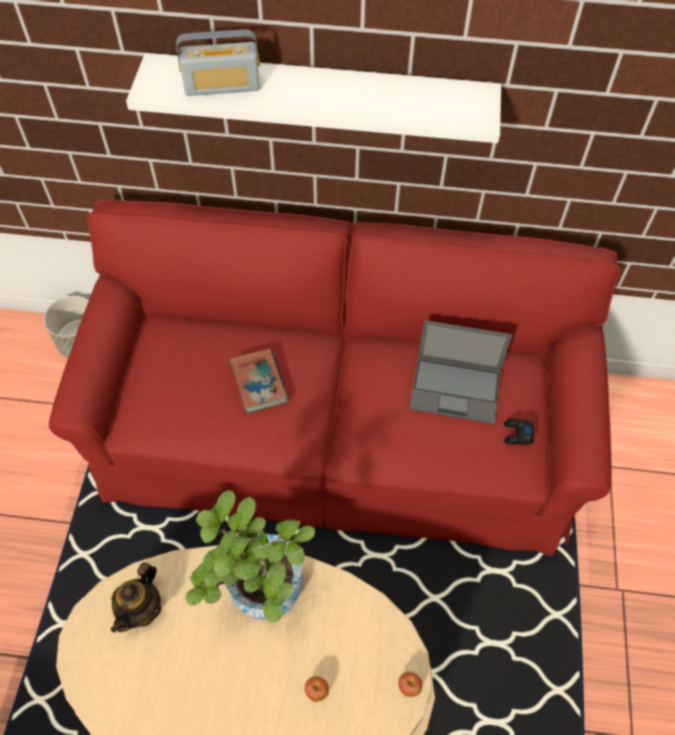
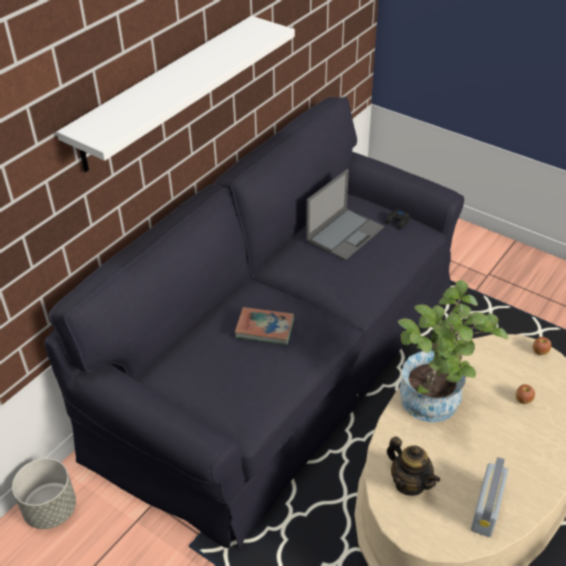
camera: 60 degrees left, 15 degrees down
red sofa [49,200,620,556] -> black sofa [44,97,464,548]
radio [176,29,260,96] -> radio moved to [471,457,508,537]

